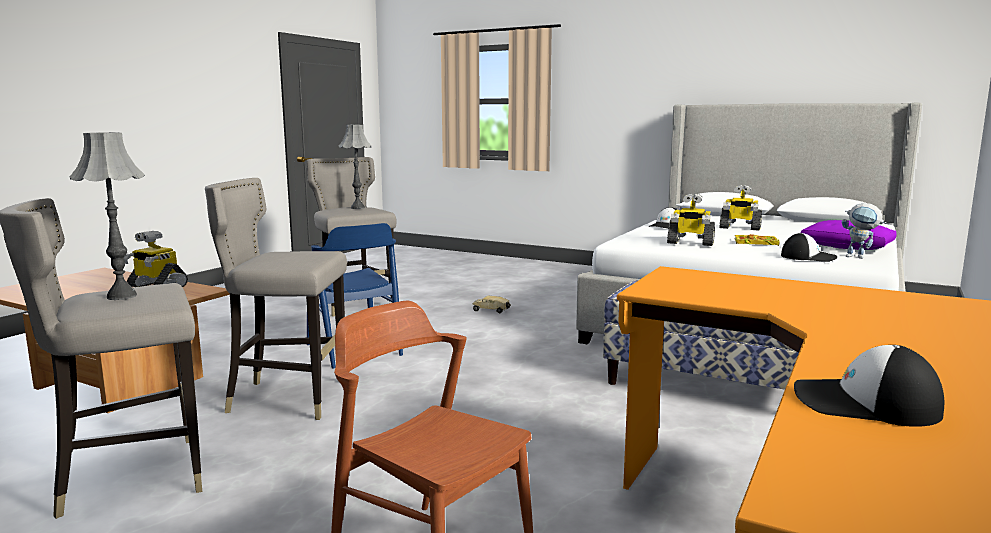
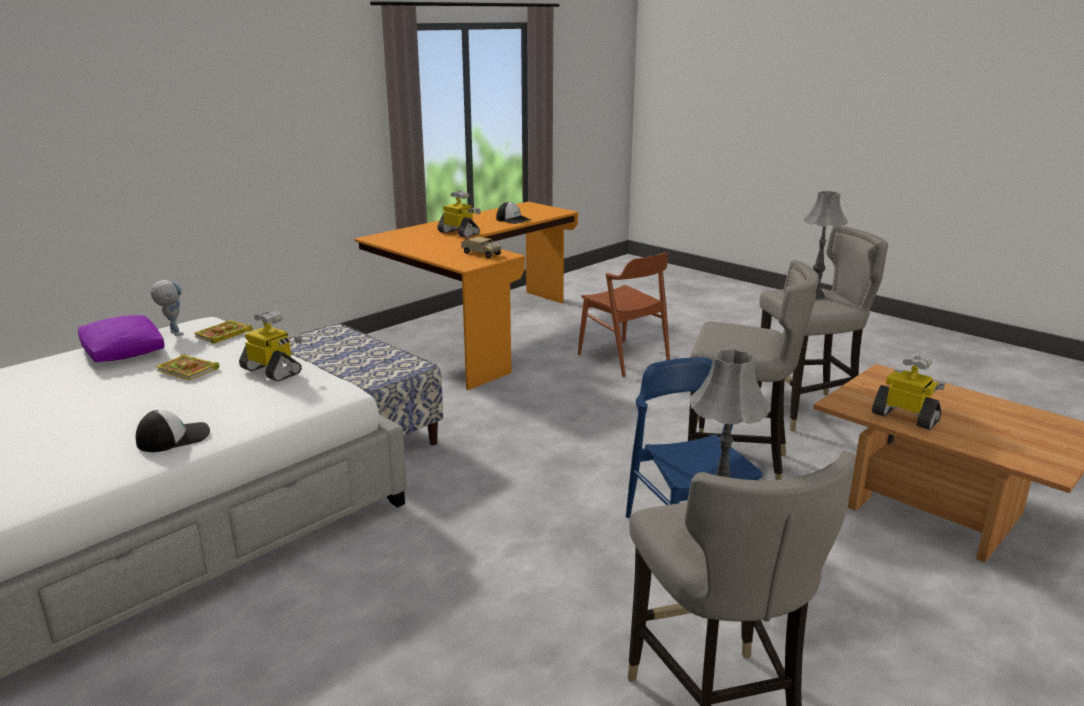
camera: 165 degrees left, 10 degrees up
toy truck [472,296,511,314] -> toy truck moved to [461,237,501,258]
toy robot [720,185,762,231] -> toy robot moved to [437,190,481,238]
cap [781,233,837,262] -> book [194,320,253,344]

